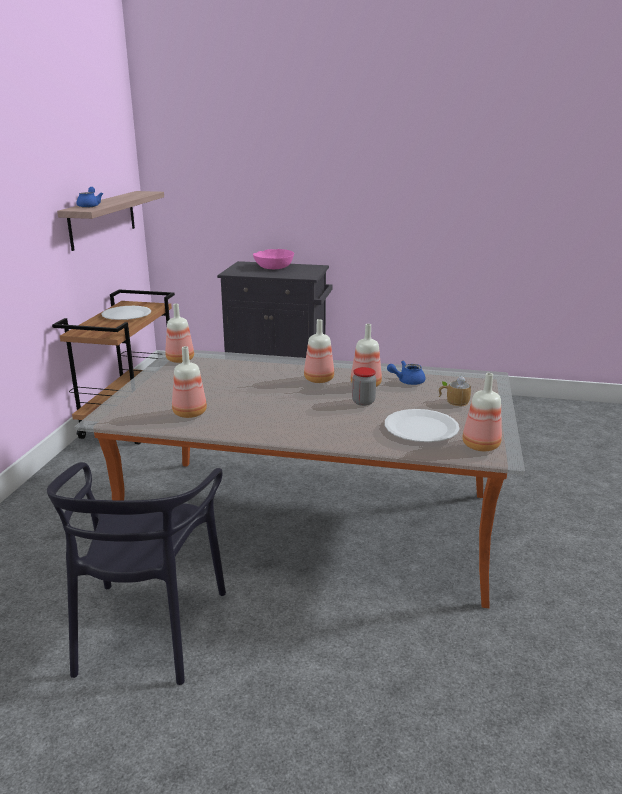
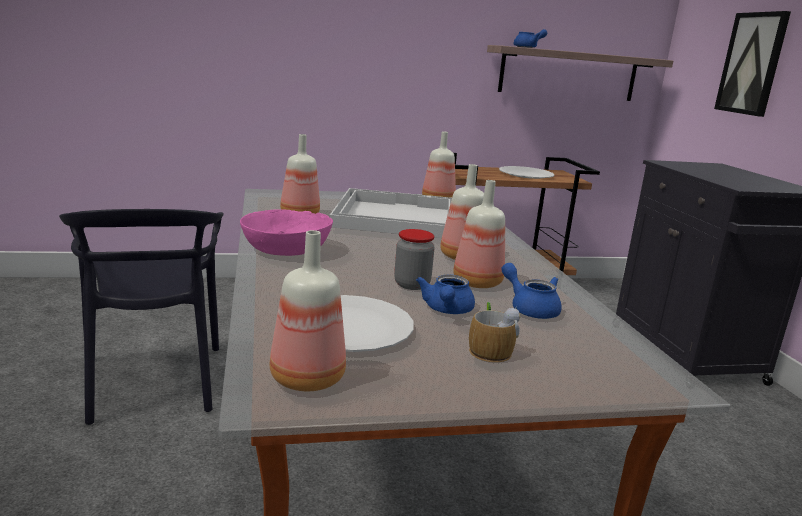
camera: 65 degrees right, 5 degrees down
black chair [47,462,226,685] -> black chair turned 90 degrees counterclockwise [59,209,224,425]
pink bowl [253,249,294,269] -> pink bowl moved to [240,209,333,256]
none -> white tray [330,188,452,238]
none -> blue teapot [416,274,475,314]
none -> picture [714,11,791,117]

